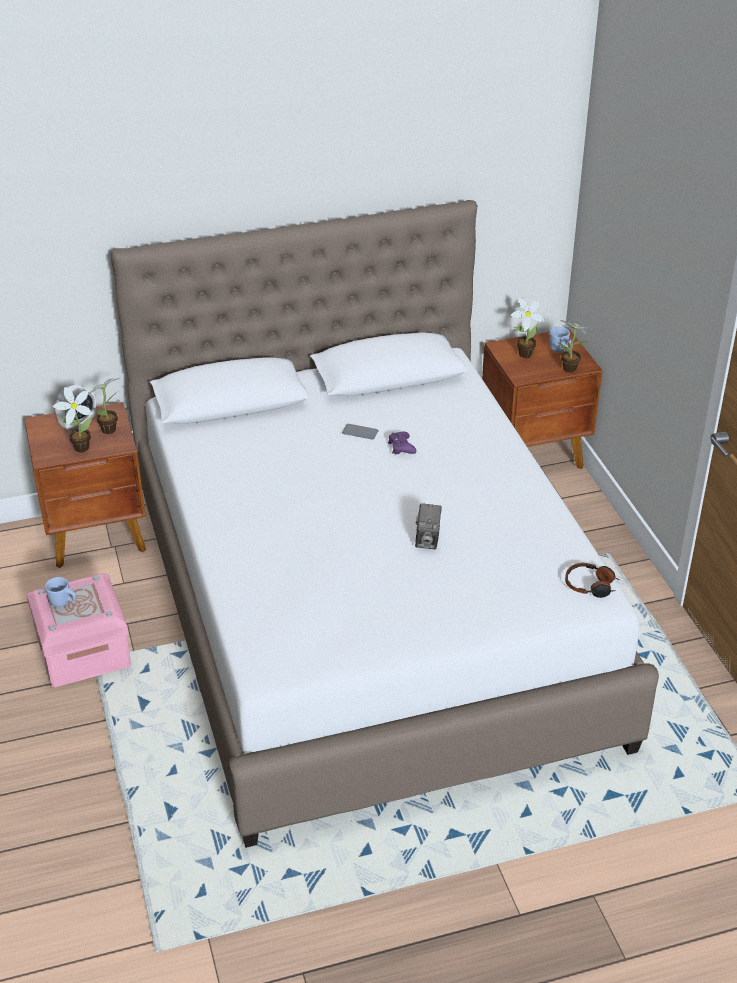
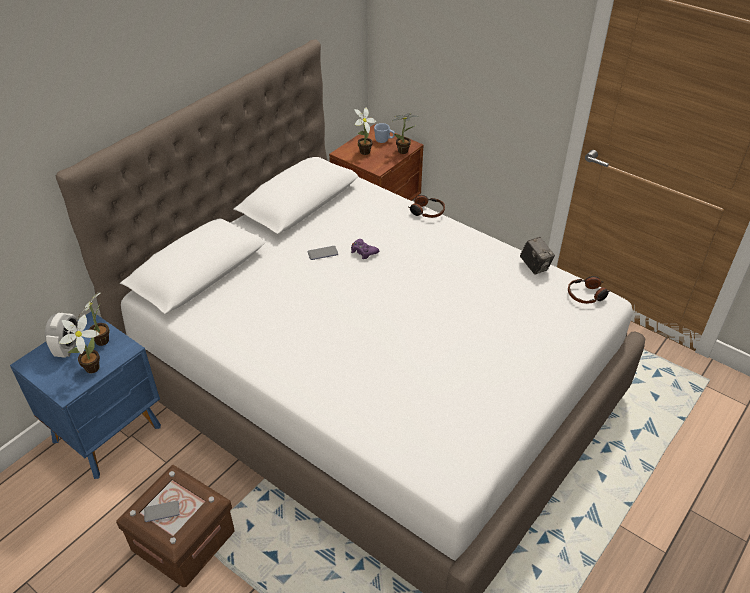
camera: 35 degrees left, 5 degrees up
brown nightstand [24,402,146,568] -> blue nightstand [10,312,161,479]
pink storage box [27,573,131,687] -> brown storage box [116,465,235,587]
blue mug [45,577,76,607] -> phone [144,501,180,522]
camera [415,503,442,549] -> camera moved to [520,237,555,275]
none -> headphones [407,195,445,218]

